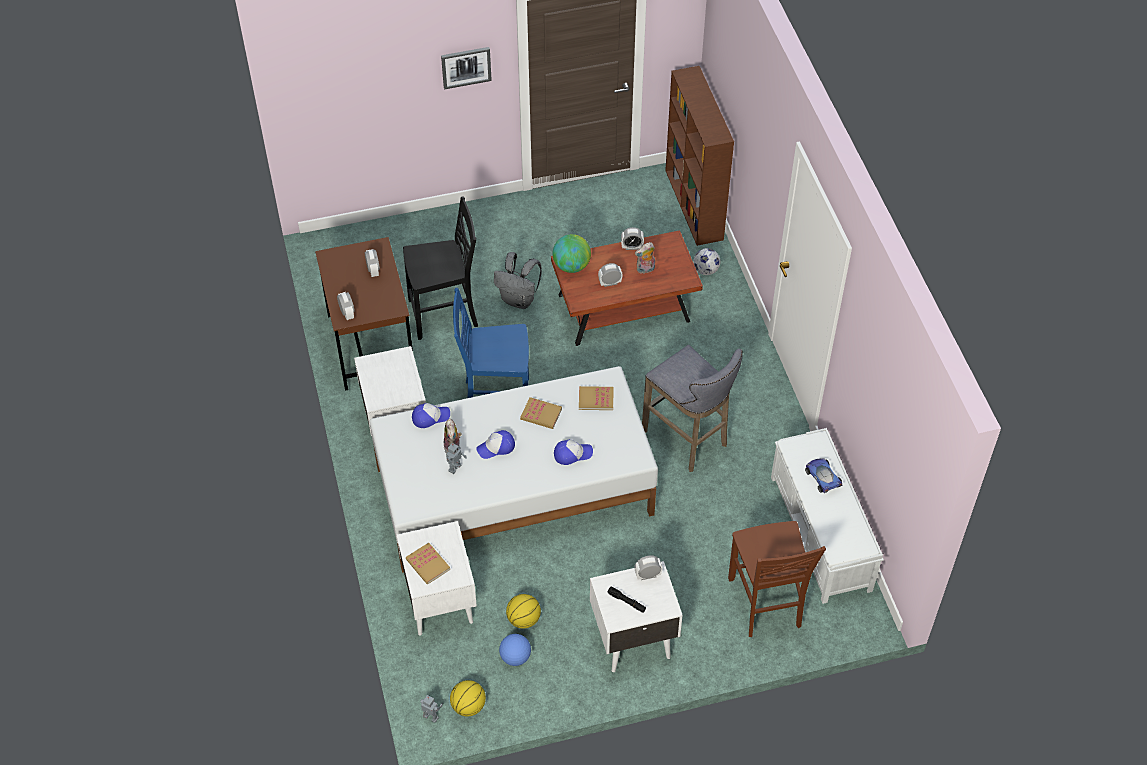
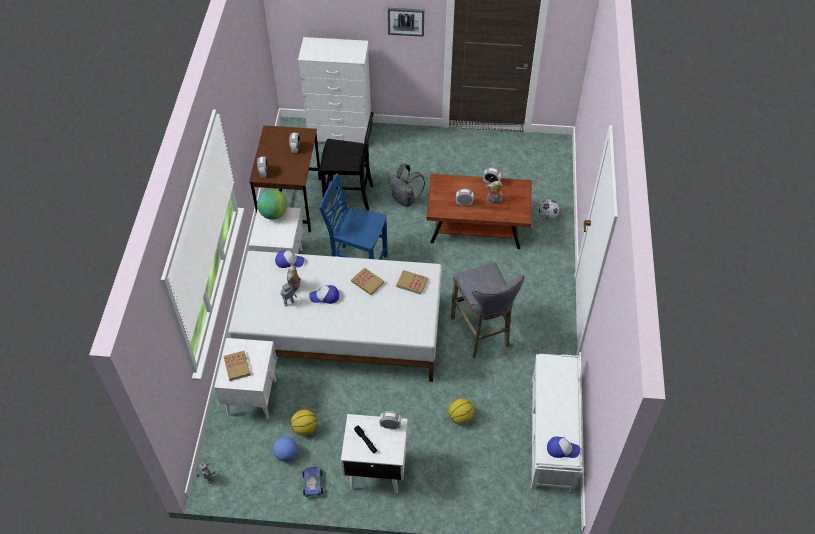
camera: 20 degrees right, 0 degrees up
basketball [450,680,486,716] -> basketball moved to [448,398,474,425]
globe [553,234,591,273] -> globe moved to [257,189,288,220]
cap [554,439,593,465] -> cap moved to [547,436,580,458]
brown bookcase [665,66,734,246] -> none
brown chair [728,521,826,637] -> none
toy car [805,458,842,493] -> toy car moved to [302,467,323,497]
none -> white dresser [298,37,371,145]

